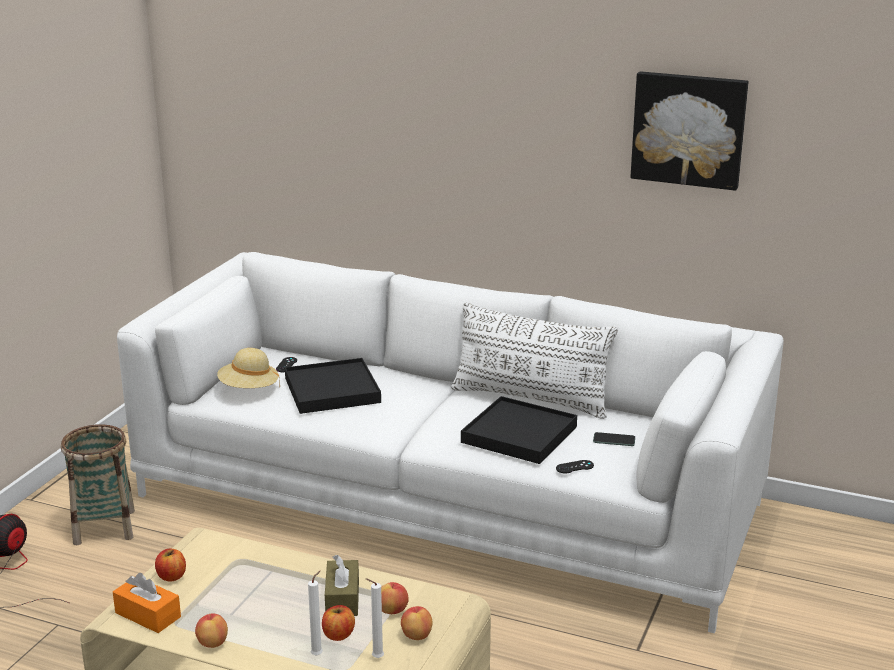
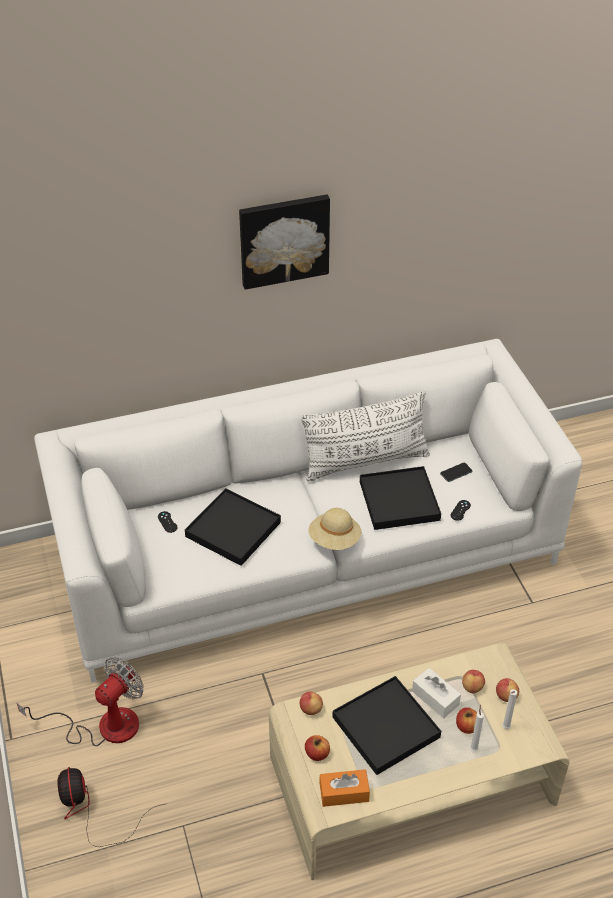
camera: 40 degrees left, 20 degrees up
basket [61,424,135,545] -> fan [17,657,144,746]
apple [195,614,228,648] -> apple moved to [299,691,323,715]
beige hat [217,348,280,388] -> beige hat moved to [308,508,361,550]
brown tissue box [325,555,359,616] -> white tissue box [412,668,461,718]
picture [630,71,748,191] -> picture moved to [239,195,330,290]
none -> black tray [333,676,441,775]

